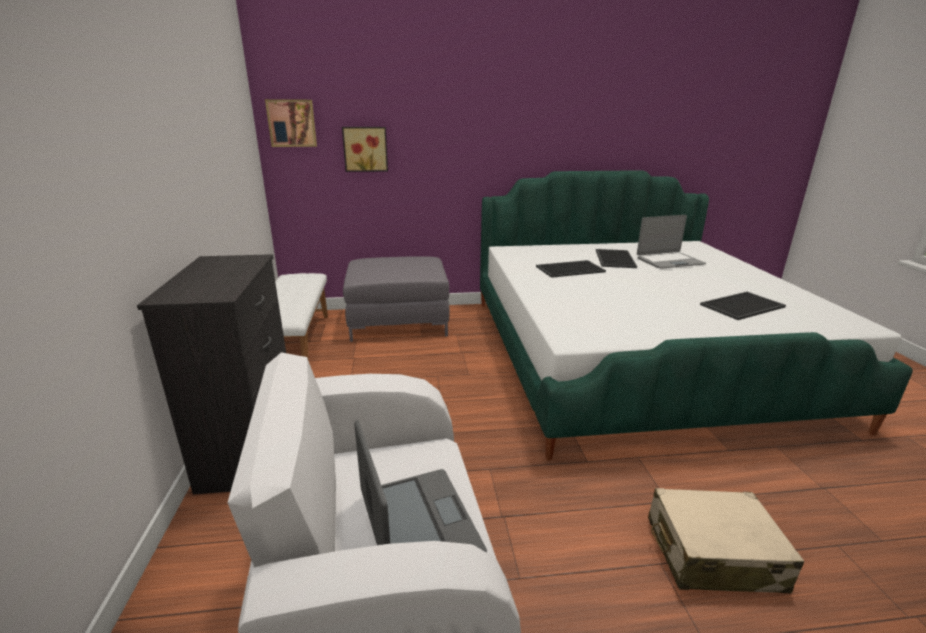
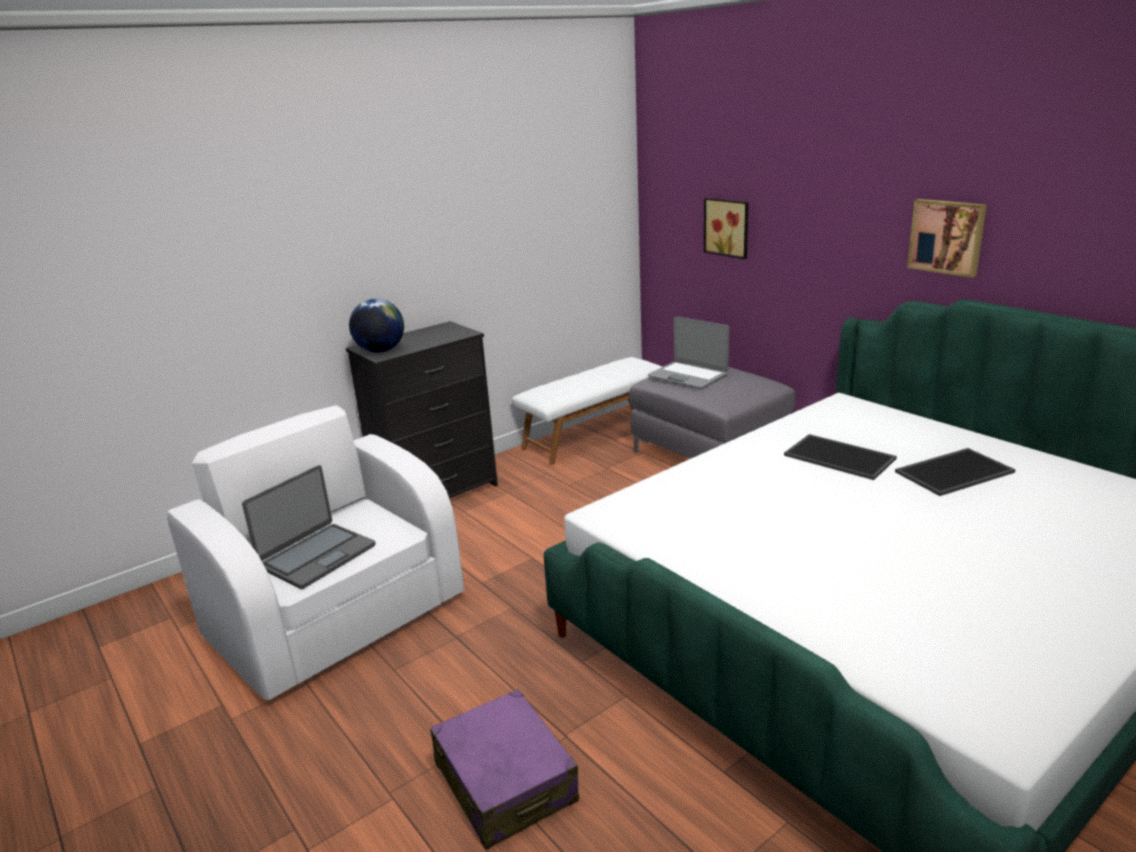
camera: 60 degrees right, 0 degrees up
picture [265,99,317,147] -> picture moved to [907,199,987,278]
laptop [637,215,706,269] -> laptop moved to [648,316,729,388]
beige suitcase [648,488,804,593] -> purple suitcase [430,689,579,850]
tray [700,292,786,320] -> none
none -> globe [349,299,404,353]

